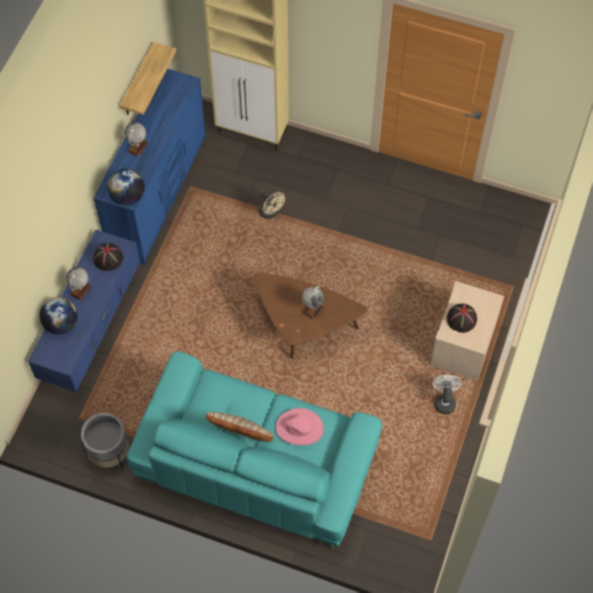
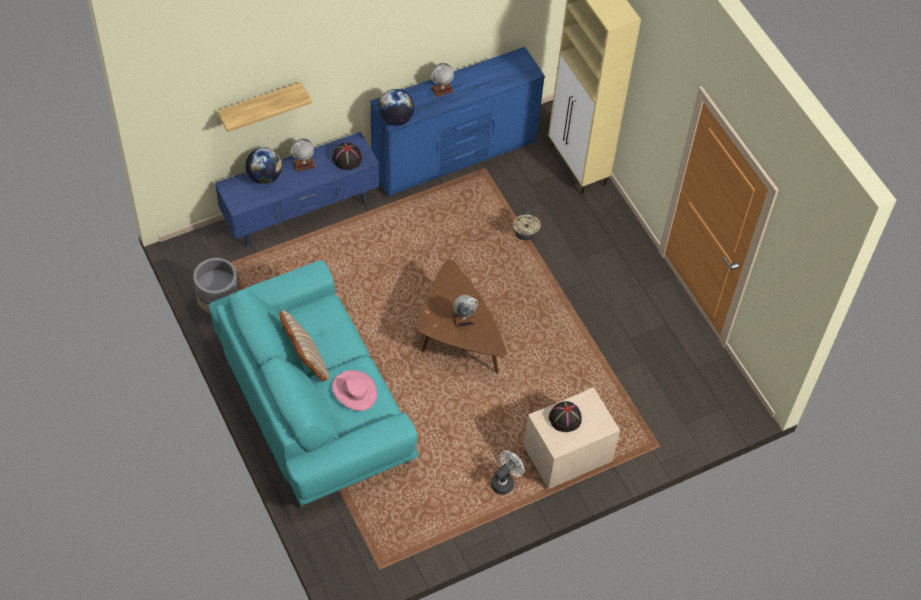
camera: 40 degrees right, 5 degrees down
shelf [120,42,176,115] -> shelf moved to [217,82,312,132]

